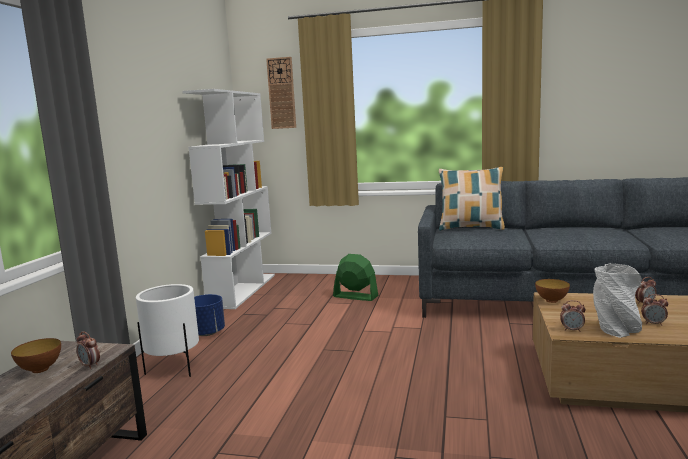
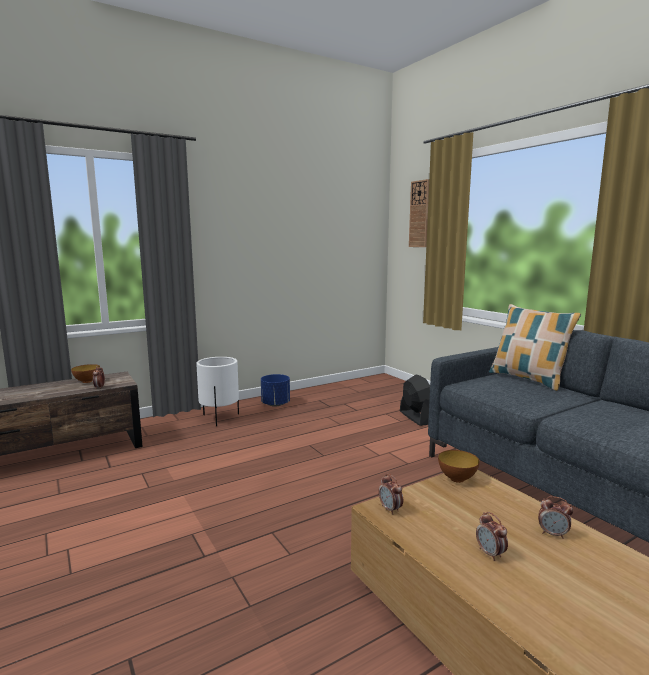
camera: 45 degrees right, 0 degrees up
white bookcase [182,89,275,309] -> none
green fan [333,254,379,301] -> black fan [400,374,430,426]
grey vase [593,263,642,338] -> none

